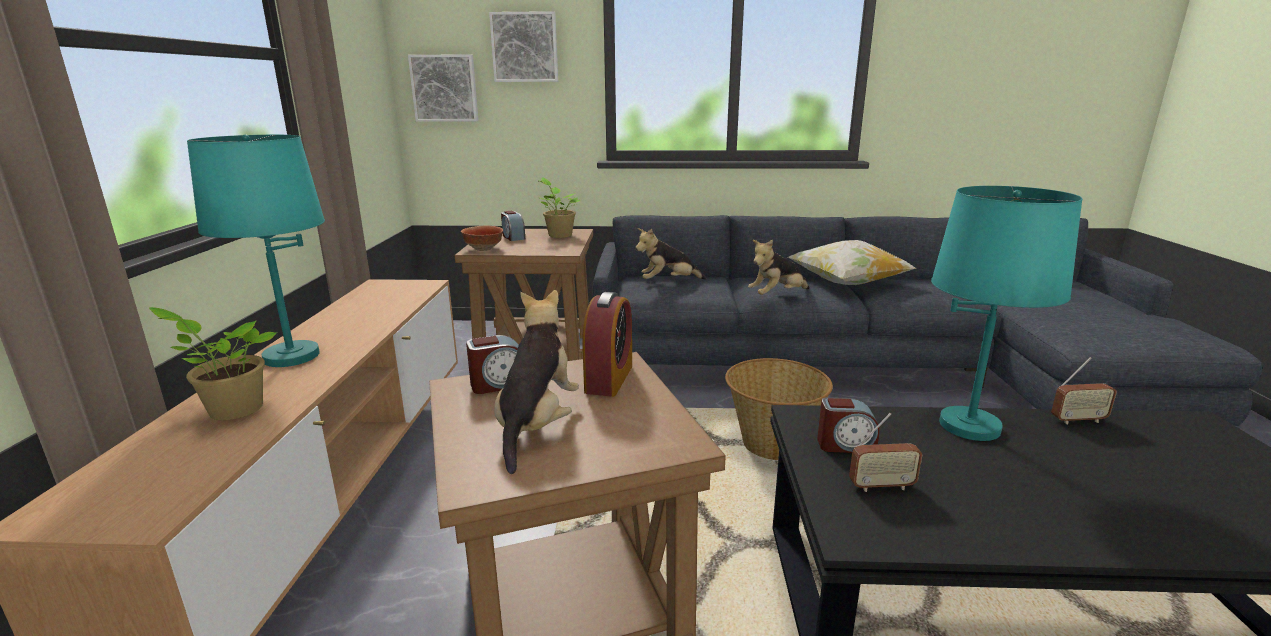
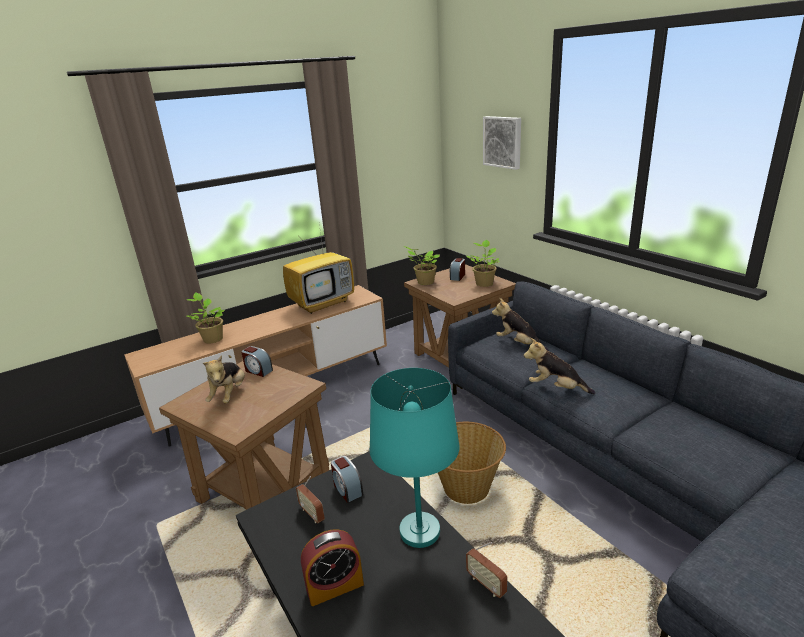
camera: 55 degrees right, 5 degrees up
turquoise table lamp [187,135,325,367] -> none
picture [408,54,479,122] -> none
bowl [461,226,503,251] -> potted plant [404,246,440,285]
plush toy [494,290,579,474] -> plush toy turned 120 degrees clockwise [203,355,245,403]
alarm clock [582,292,632,397] -> alarm clock moved to [301,529,364,606]
pillow [788,240,917,285] -> none
none -> television [283,225,354,314]

